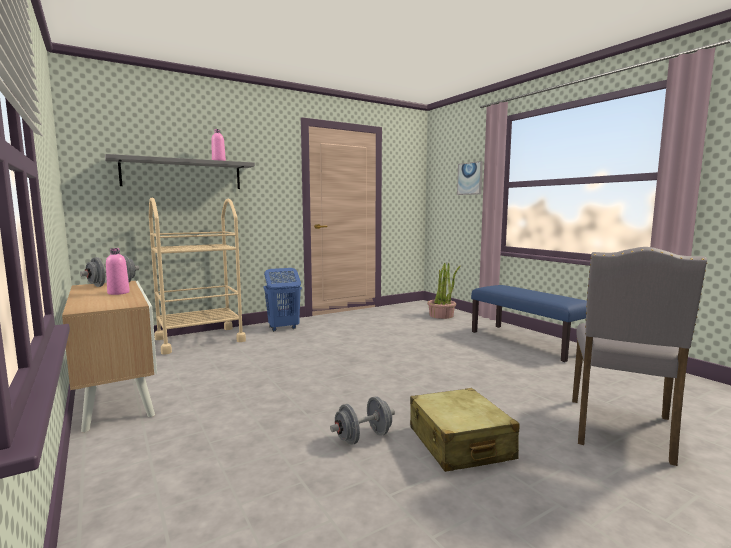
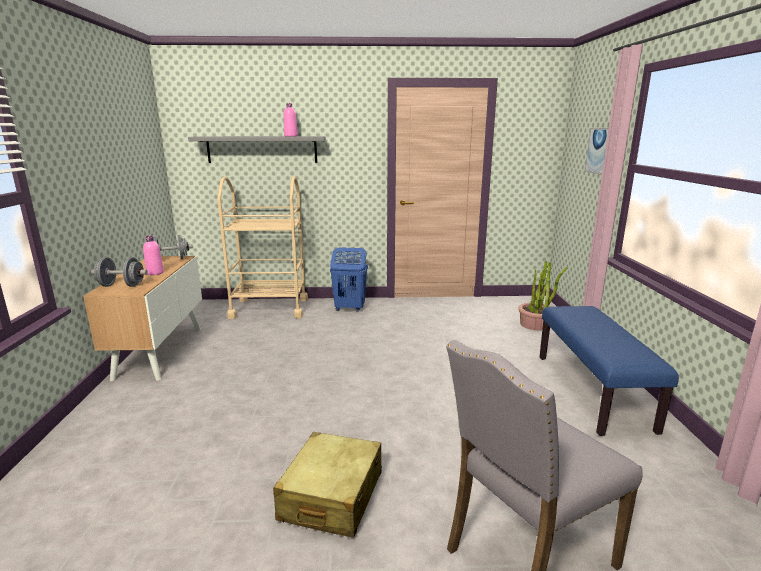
camera: 30 degrees right, 10 degrees up
grey dumbbell [330,396,395,445] -> grey dumbbell moved to [91,258,148,287]

